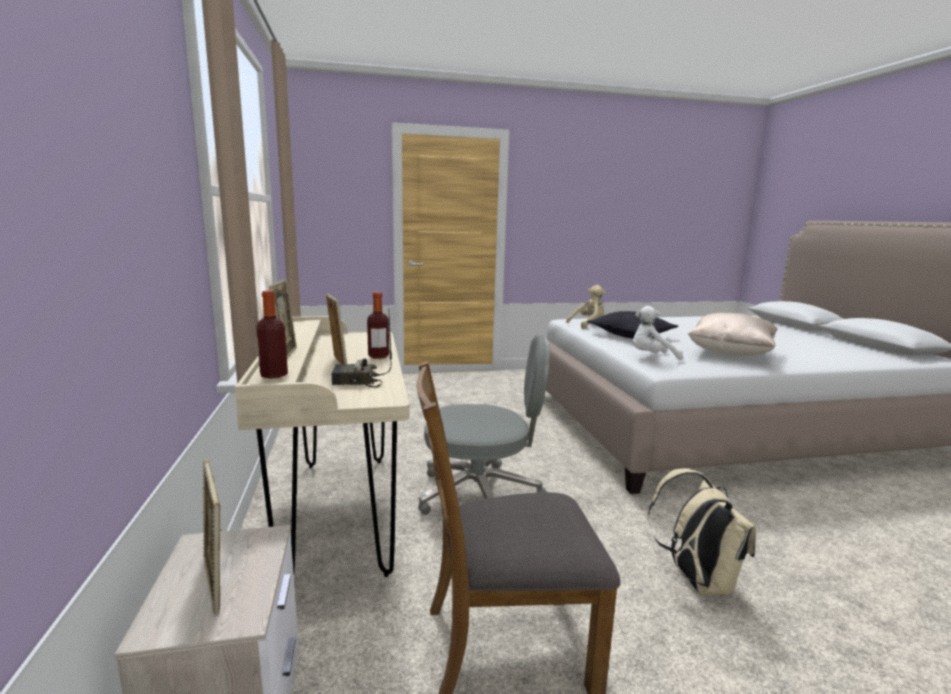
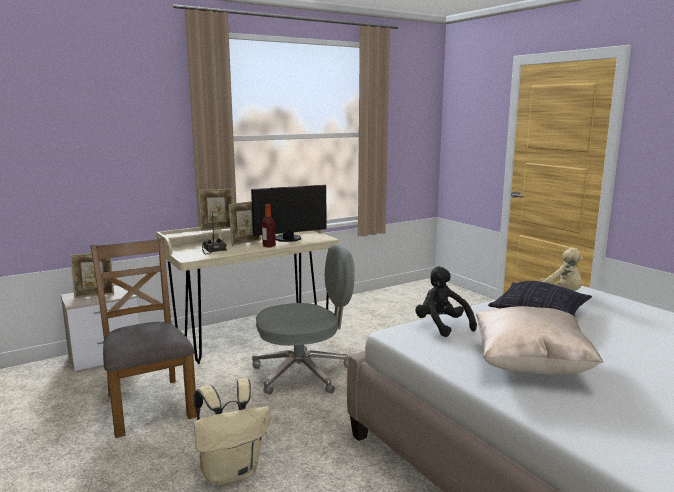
camera: 70 degrees right, 0 degrees up
picture frame [202,458,222,615] -> picture frame turned 150 degrees counterclockwise [70,253,114,298]
bottle [256,290,288,378] -> none
grey office chair [418,335,550,515] -> grey office chair turned 90 degrees counterclockwise [252,245,355,395]
white plush toy [633,306,683,360] -> black plush toy [415,266,477,337]
none -> monitor [251,185,326,242]

